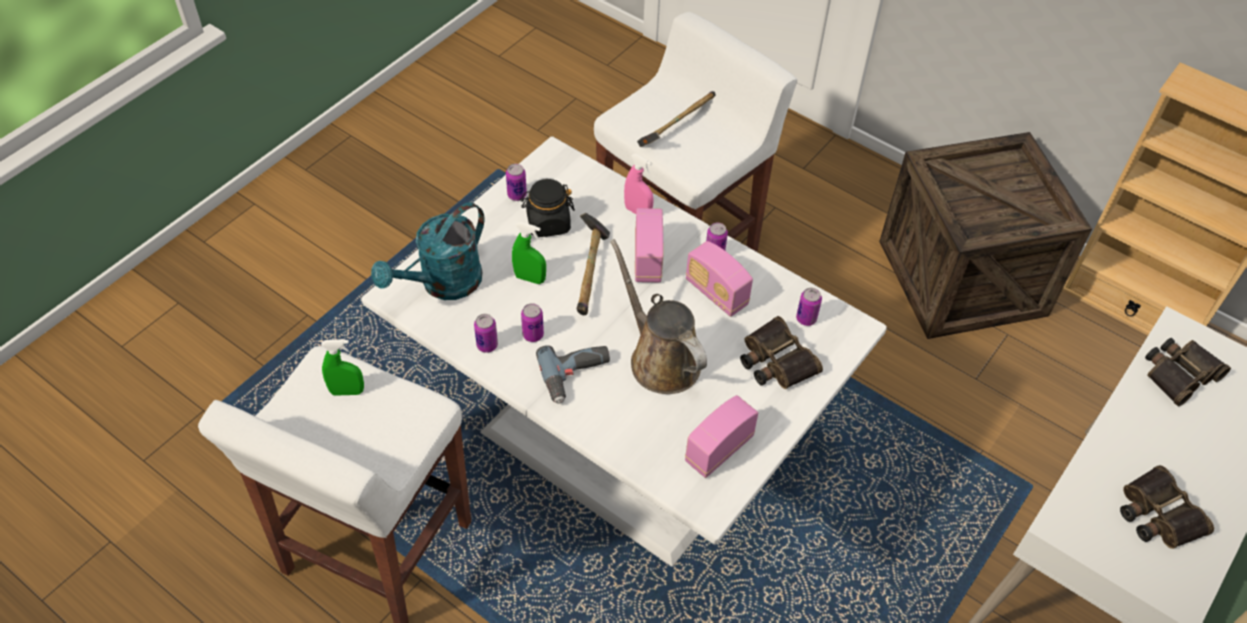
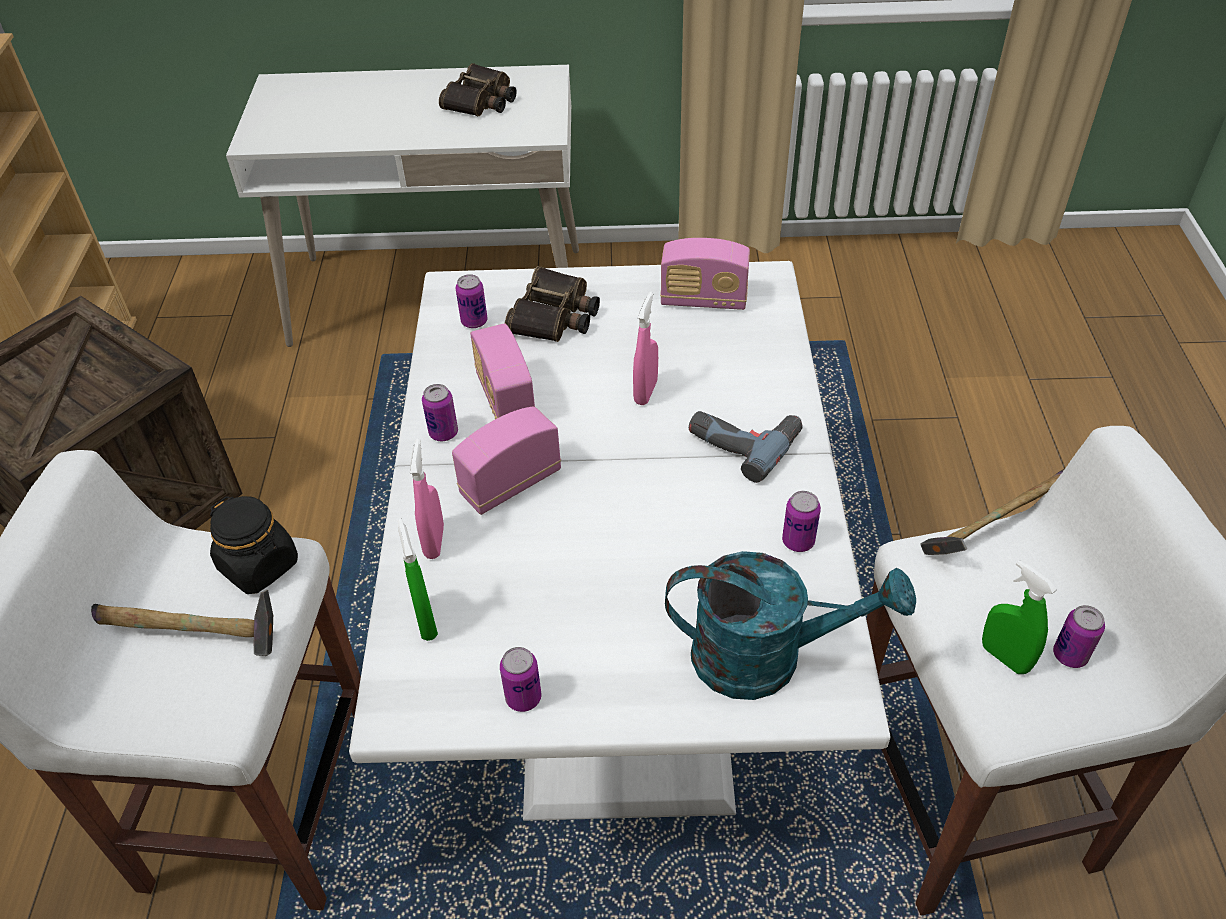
camera: 125 degrees left, 5 degrees down
green spray bottle [512,222,546,284] -> green spray bottle moved to [397,519,438,641]
black jar [520,179,575,237] -> black jar moved to [210,496,298,594]
can [521,303,544,342] -> can moved to [1053,605,1105,668]
hammer [577,213,610,315] -> hammer moved to [920,469,1064,555]
brown watering can [610,239,707,394] -> pink spray bottle [633,292,658,405]
radio [686,241,753,317] -> radio turned 150 degrees clockwise [470,323,535,419]
binoculars [1145,338,1231,406] -> none

